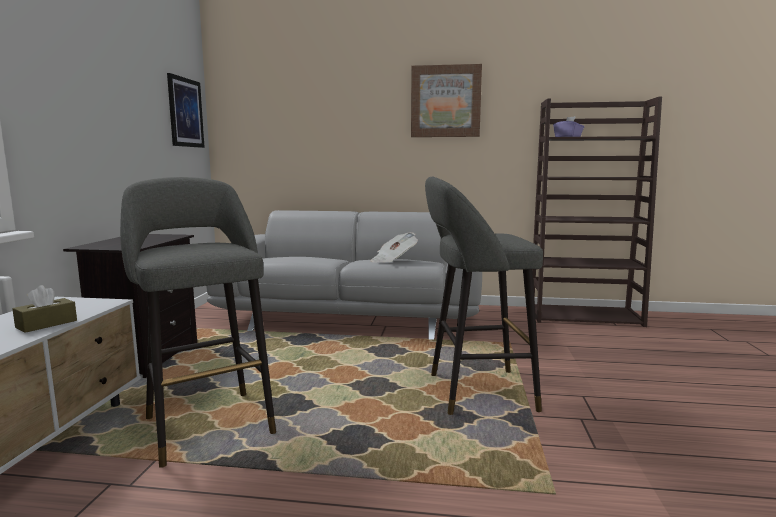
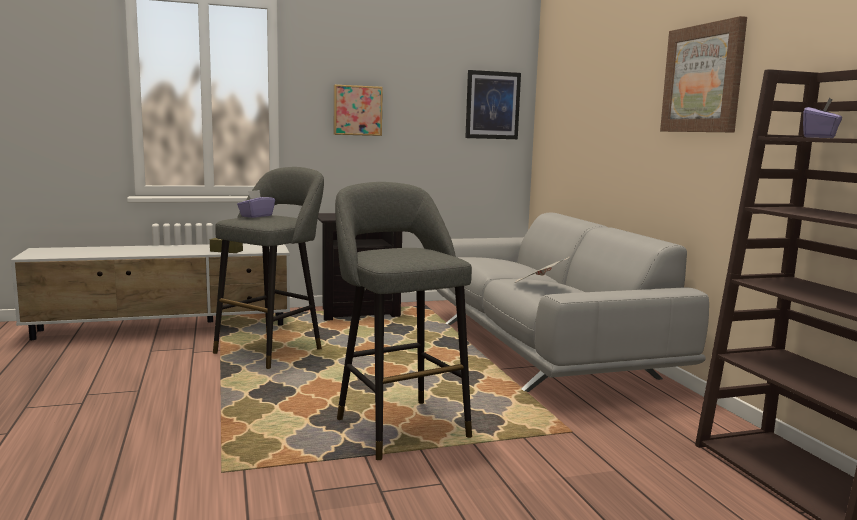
camera: 65 degrees right, 0 degrees up
none -> purple tissue box [237,190,275,218]
none -> picture [334,85,383,136]

